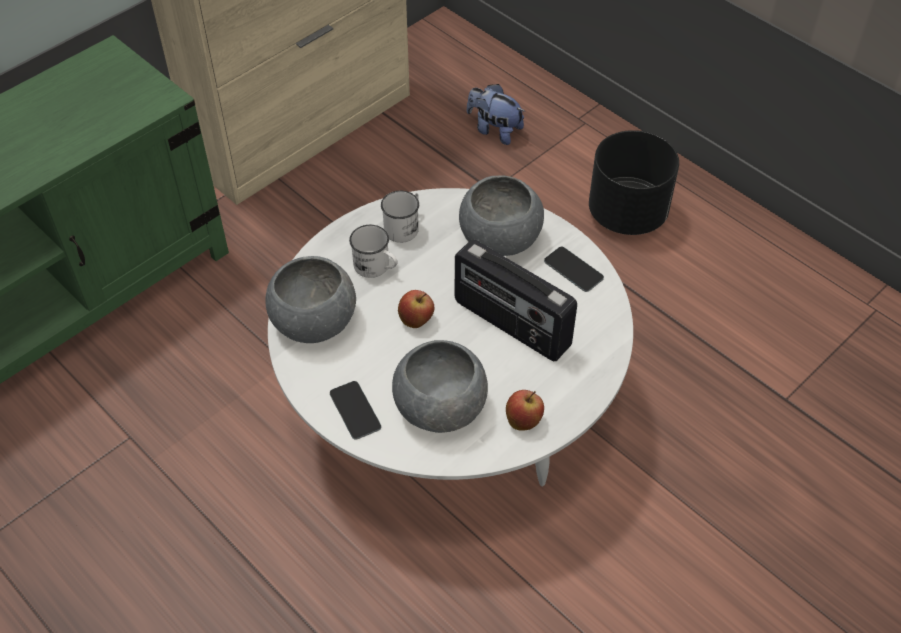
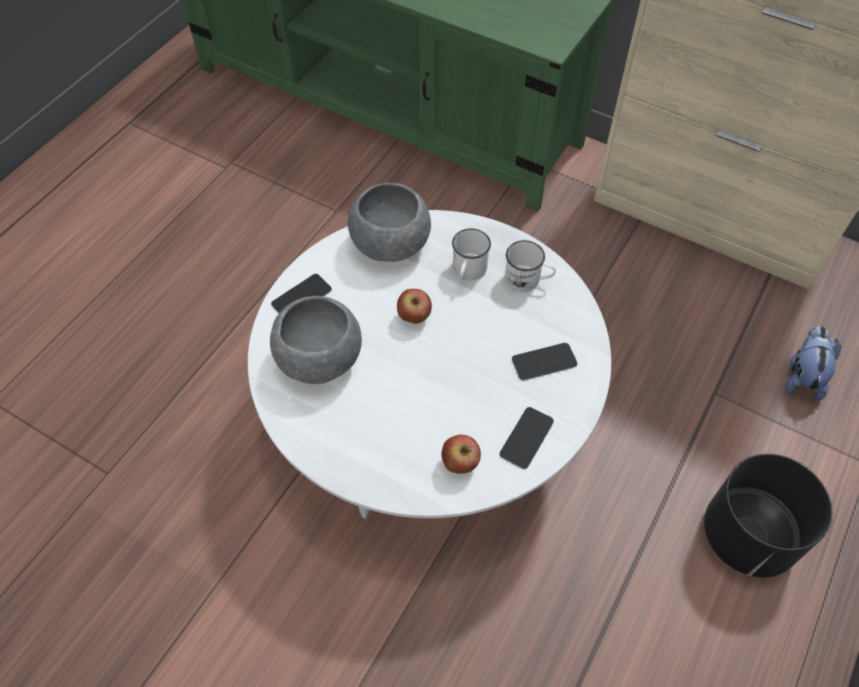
camera: 75 degrees right, 5 degrees up
radio [455,239,577,361] -> none
grey bowl [459,176,544,256] -> phone [512,343,577,380]
apple [506,390,544,431] -> apple moved to [441,435,481,474]

